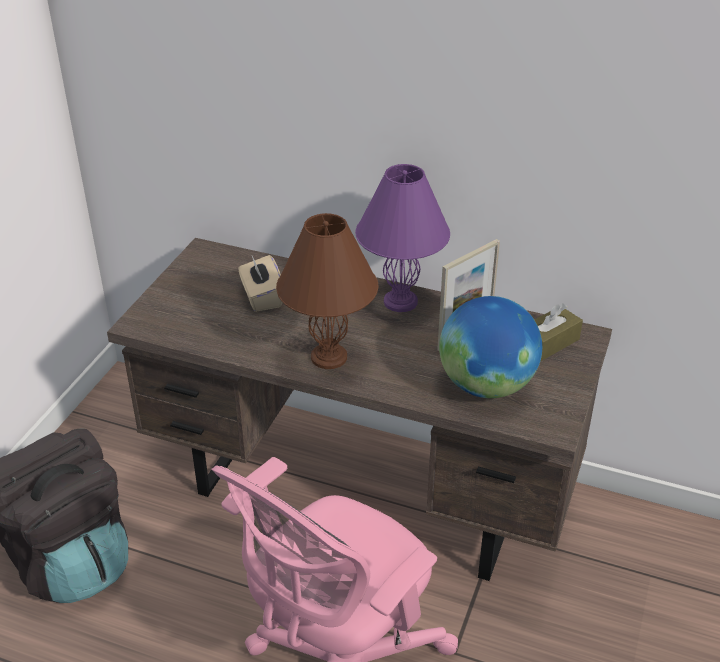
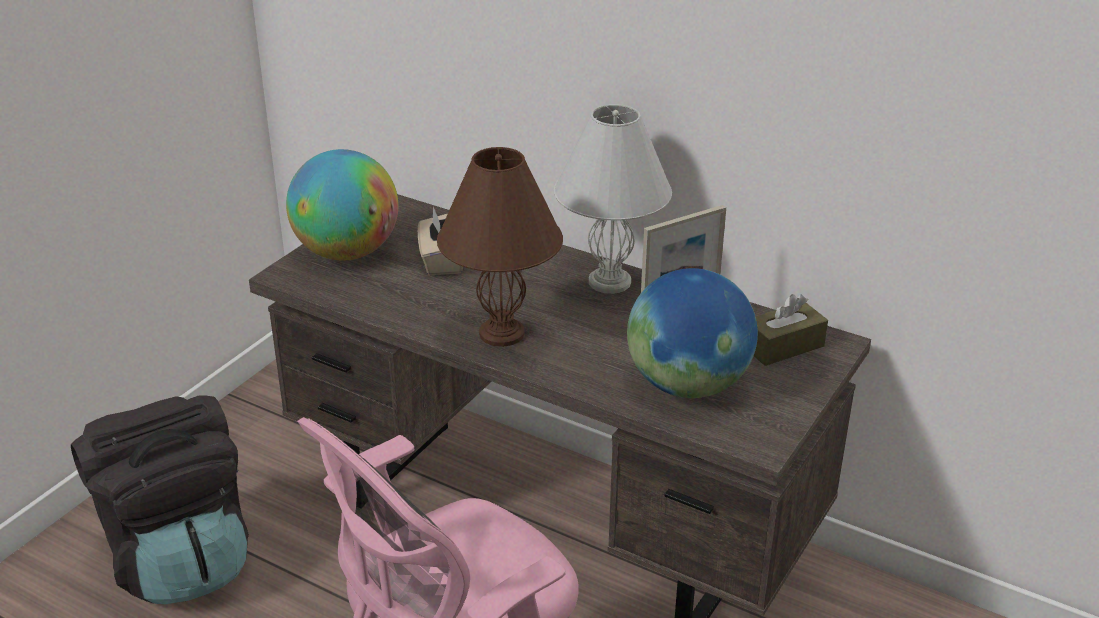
camera: 10 degrees right, 5 degrees down
purple table lamp [355,164,450,312] -> white table lamp [554,104,672,294]
none -> globe [286,149,398,261]

